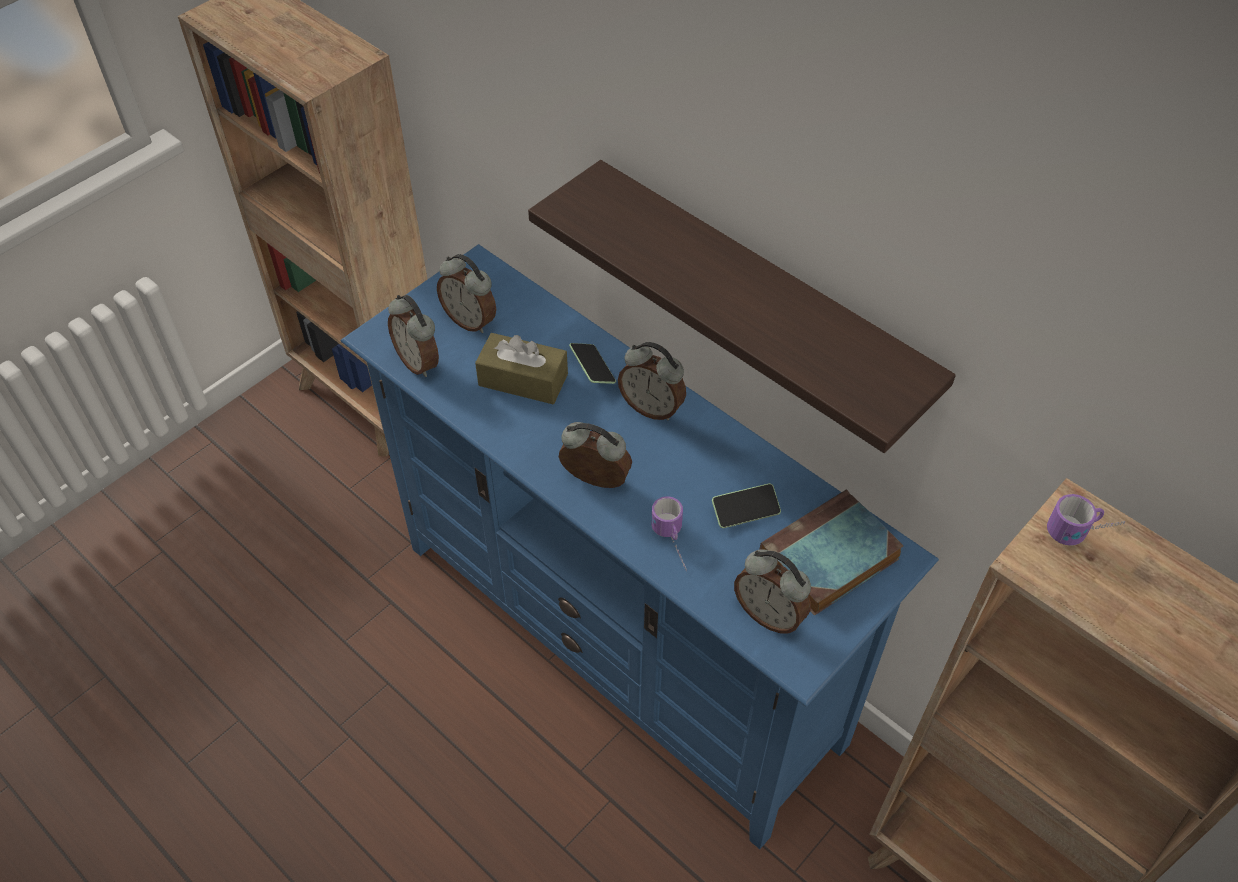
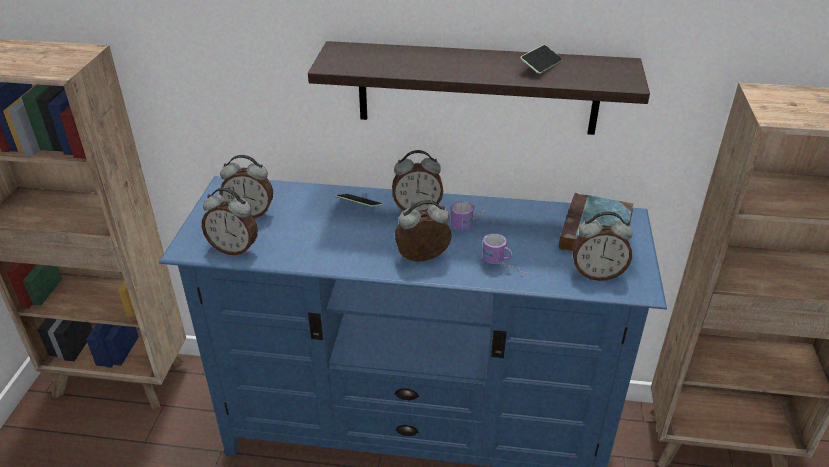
camera: 35 degrees left, 15 degrees down
brown tissue box [475,333,568,404] -> none
phone [712,483,781,528] -> phone moved to [520,45,562,74]
mug [1047,494,1125,546] -> mug moved to [450,202,484,230]

